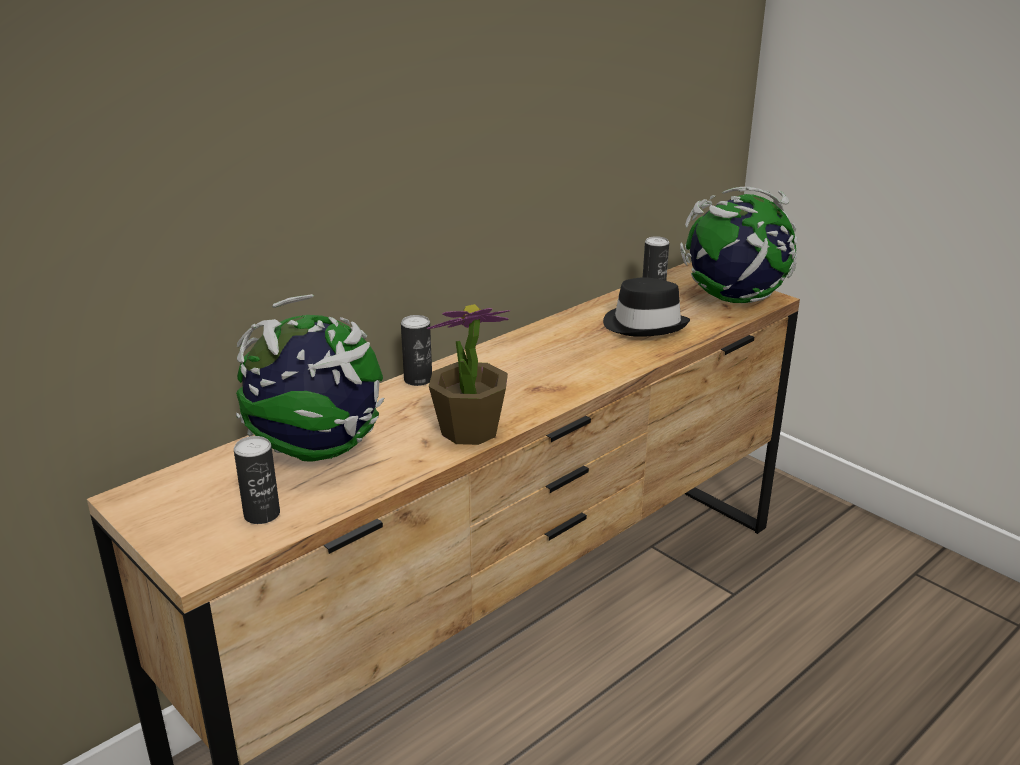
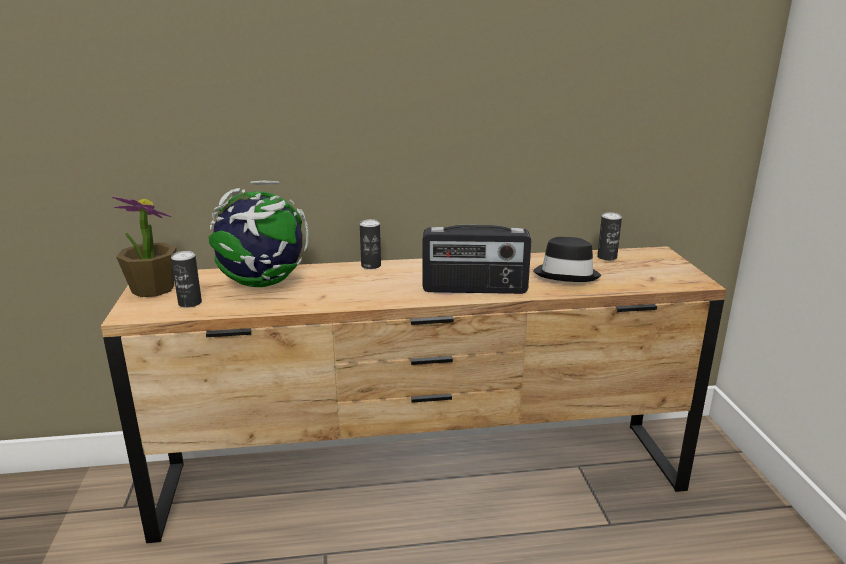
camera: 35 degrees right, 5 degrees down
potted plant [427,304,510,445] -> potted plant moved to [112,196,177,297]
globe [680,187,797,303] -> none
none -> radio [423,225,531,294]

